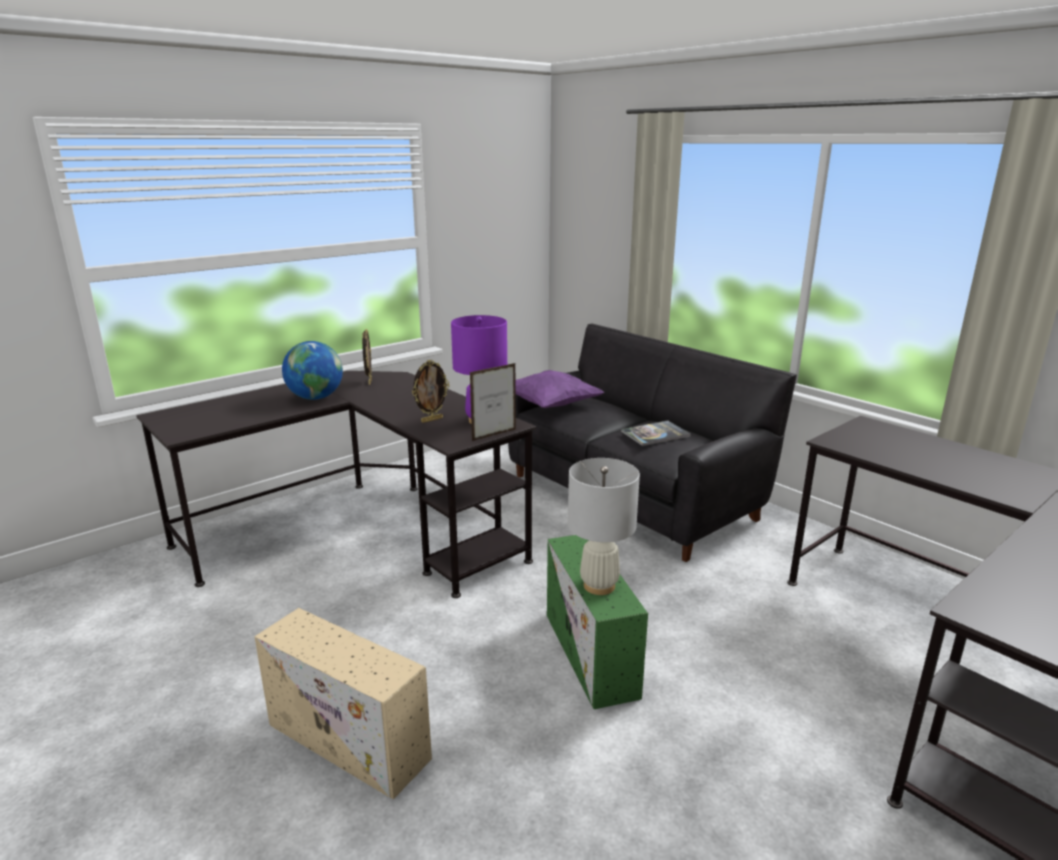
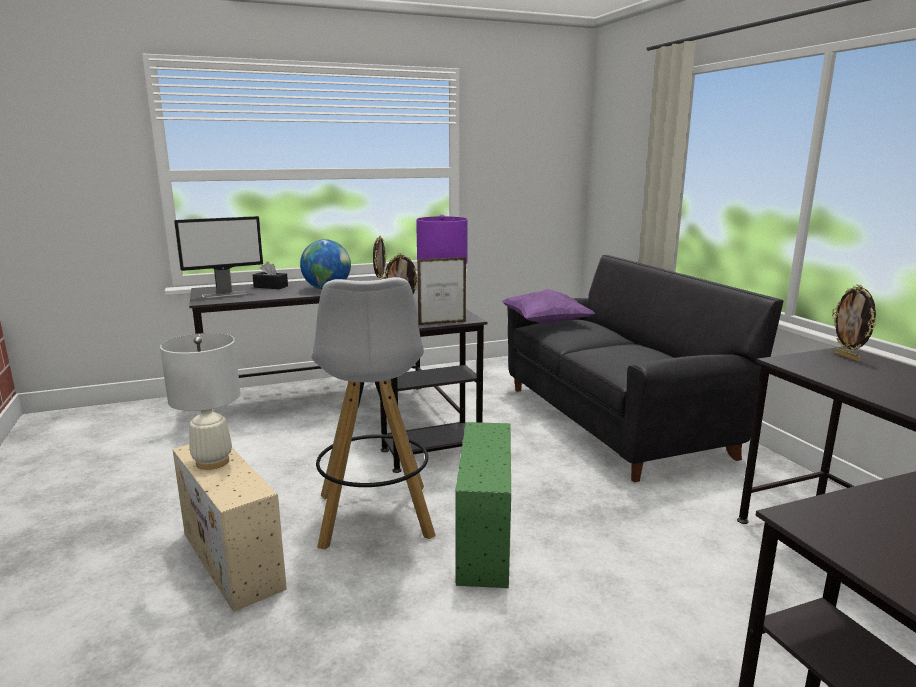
camera: 20 degrees right, 5 degrees down
white table lamp [568,458,640,595] -> white table lamp moved to [160,333,240,470]
book [621,420,691,446] -> none
none -> monitor [174,216,263,298]
none -> black tissue box [253,262,288,289]
none -> white stool [312,277,436,550]
none -> picture frame [832,284,876,361]

